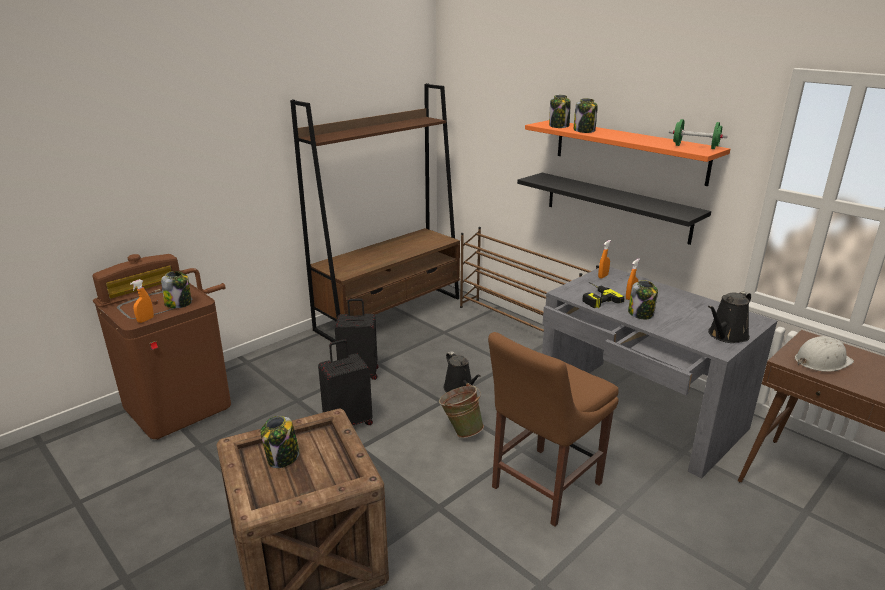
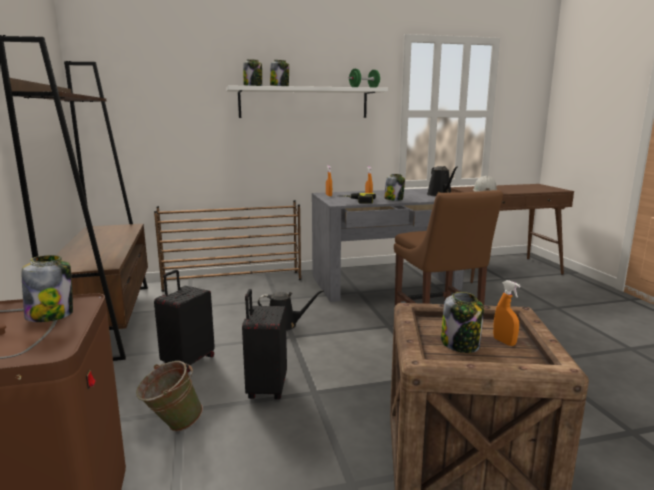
camera: 60 degrees left, 10 degrees down
orange spray bottle [130,279,154,323] -> orange spray bottle moved to [493,280,521,346]
green bucket [439,383,484,438] -> green bucket moved to [136,361,203,431]
black shelf [517,173,711,245] -> none
orange shelf [525,120,730,186] -> white shelf [226,86,388,118]

